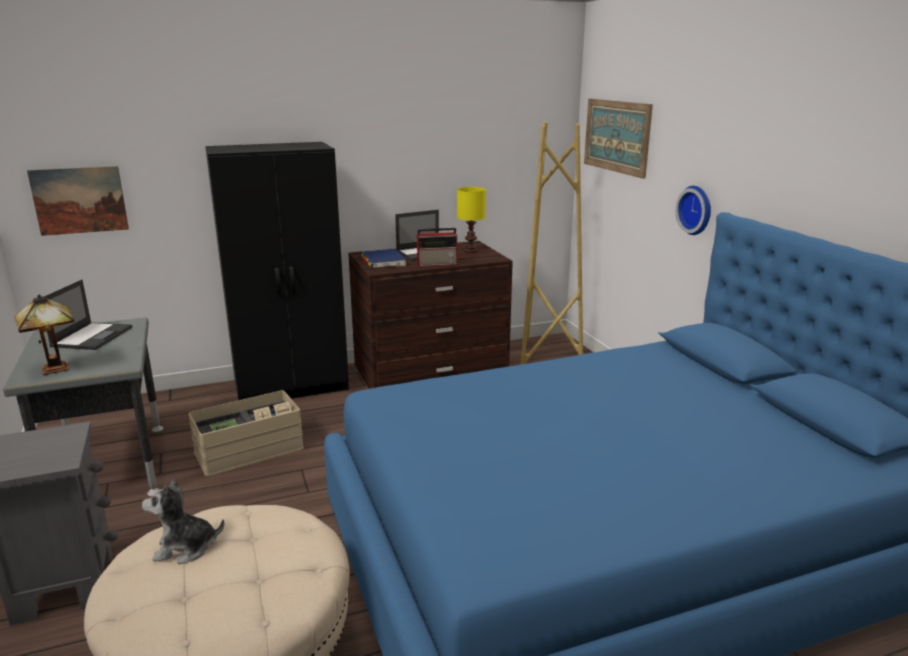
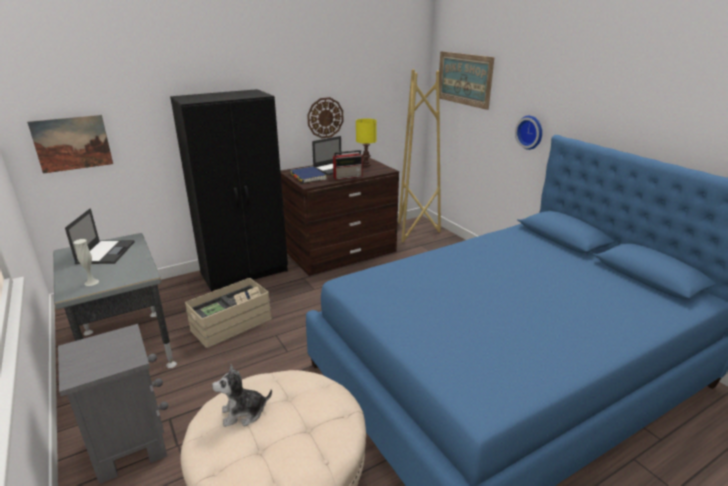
camera: 10 degrees left, 5 degrees up
table lamp [15,294,75,375] -> white vase [73,239,99,286]
none -> wall clock [307,97,343,138]

